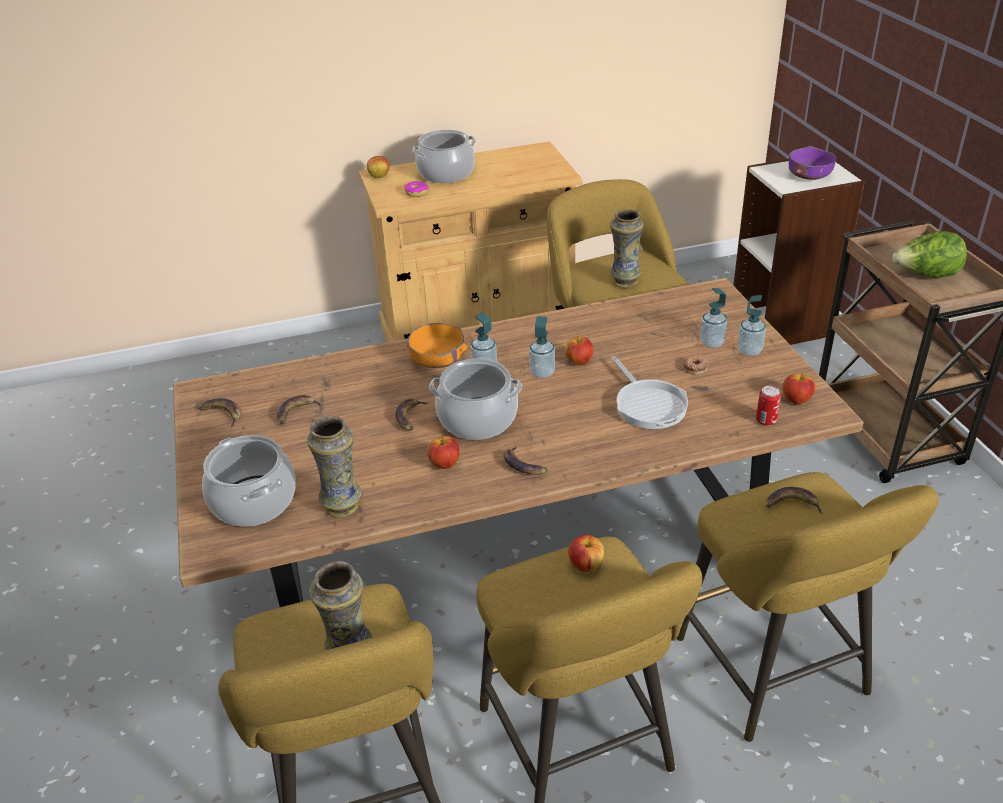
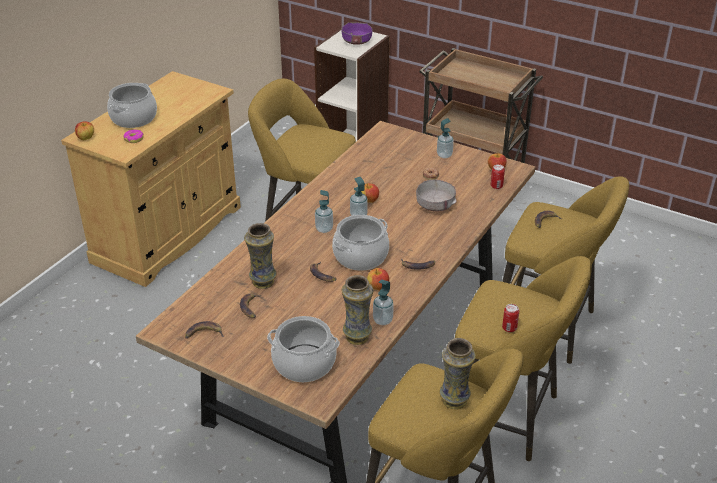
camera: 45 degrees left, 0 degrees up
orange bowl [407,323,468,368] -> none
apple [568,535,604,572] -> none
vase [610,209,644,288] -> vase moved to [244,223,277,289]
frying pan [611,356,688,429] -> grey bowl [416,180,457,212]
soap dispenser [700,288,727,348] -> soap dispenser moved to [373,279,394,325]
lettuce [892,231,967,278] -> none
none -> can [502,304,519,332]

